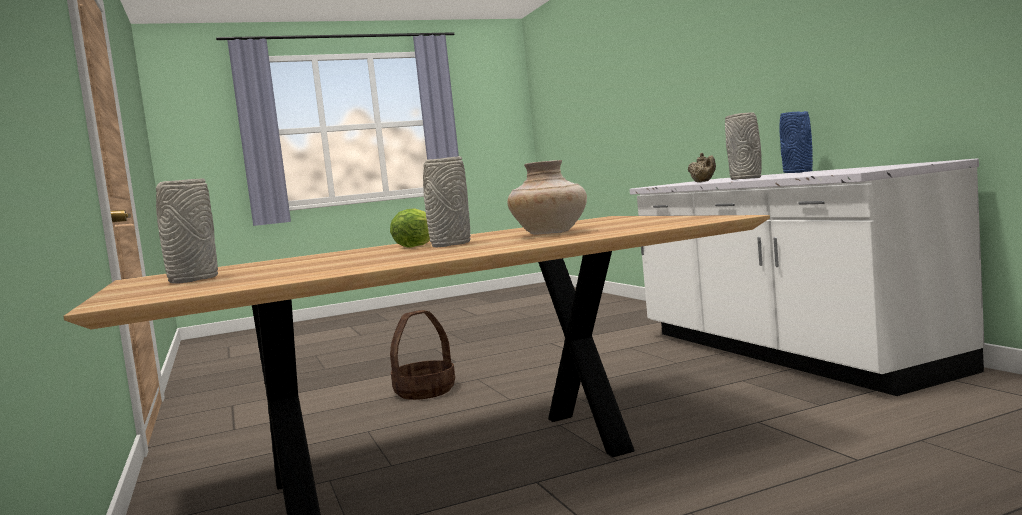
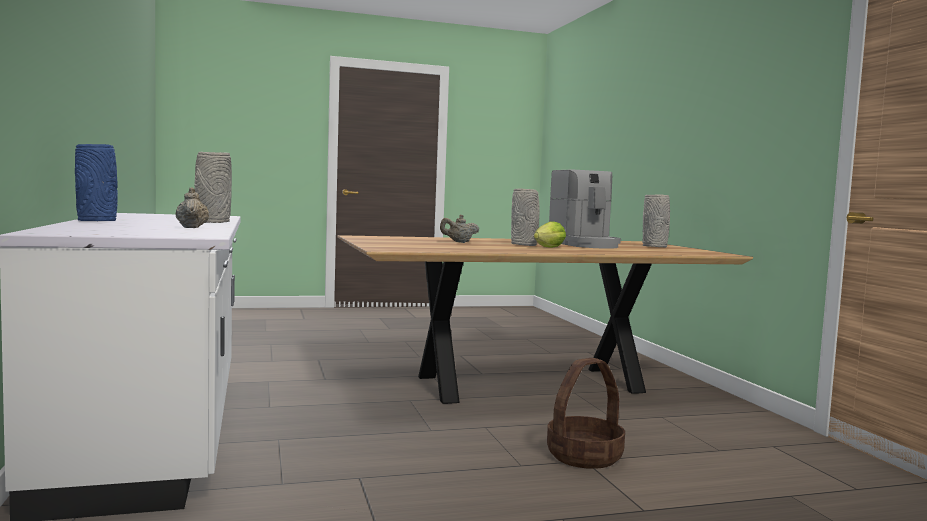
camera: 175 degrees left, 0 degrees up
beige vase [507,160,587,235] -> beige teapot [440,215,479,243]
none -> coffee machine [549,169,621,249]

